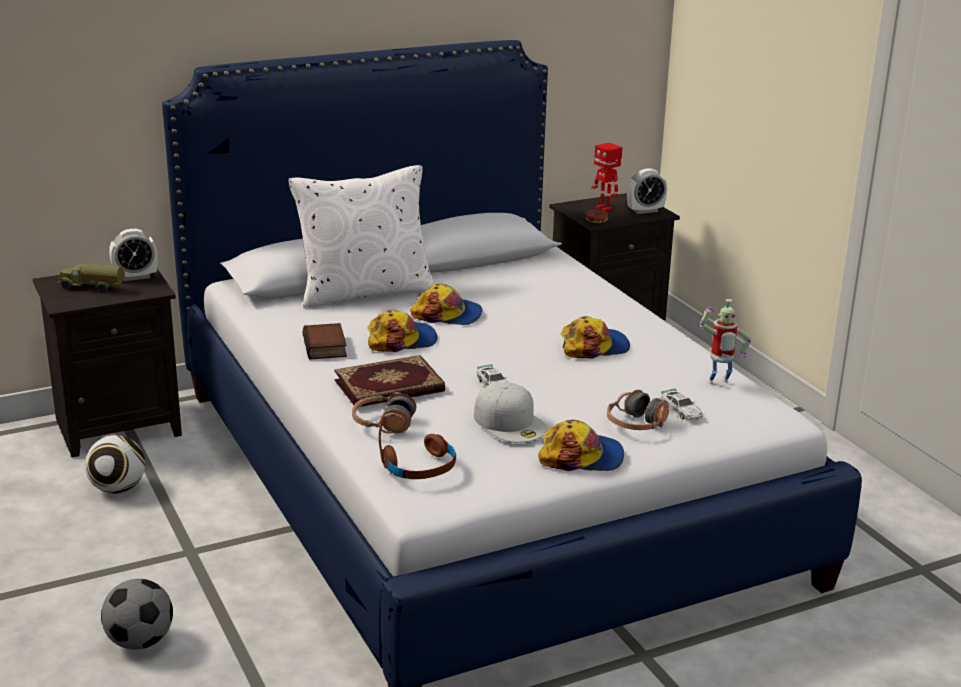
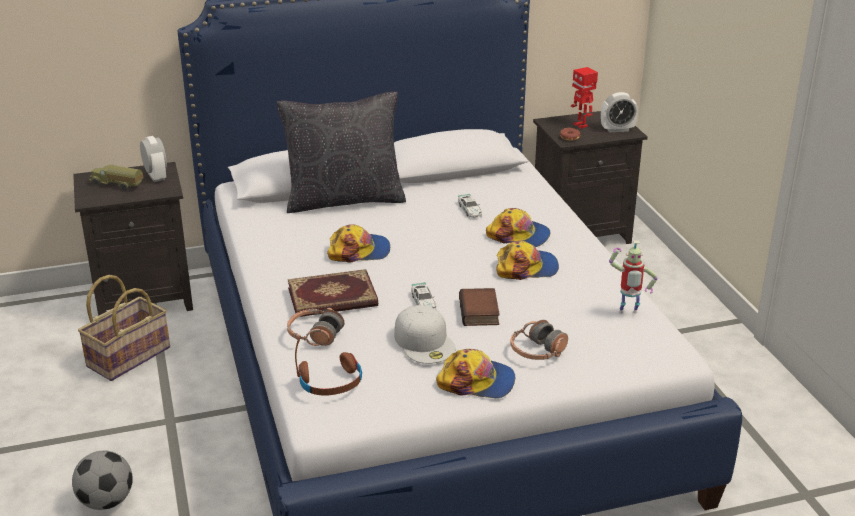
camera: 10 degrees right, 5 degrees up
football [85,435,145,494] -> basket [78,275,170,381]
alarm clock [109,229,158,281] -> alarm clock turned 105 degrees counterclockwise [140,136,167,182]
white pillow [289,165,435,308] -> black pillow [277,92,406,213]
book [303,323,347,360] -> book moved to [459,288,500,326]
cap [410,284,482,325] -> cap moved to [486,208,550,247]
toy car [661,388,703,422] -> toy car moved to [458,194,482,218]

